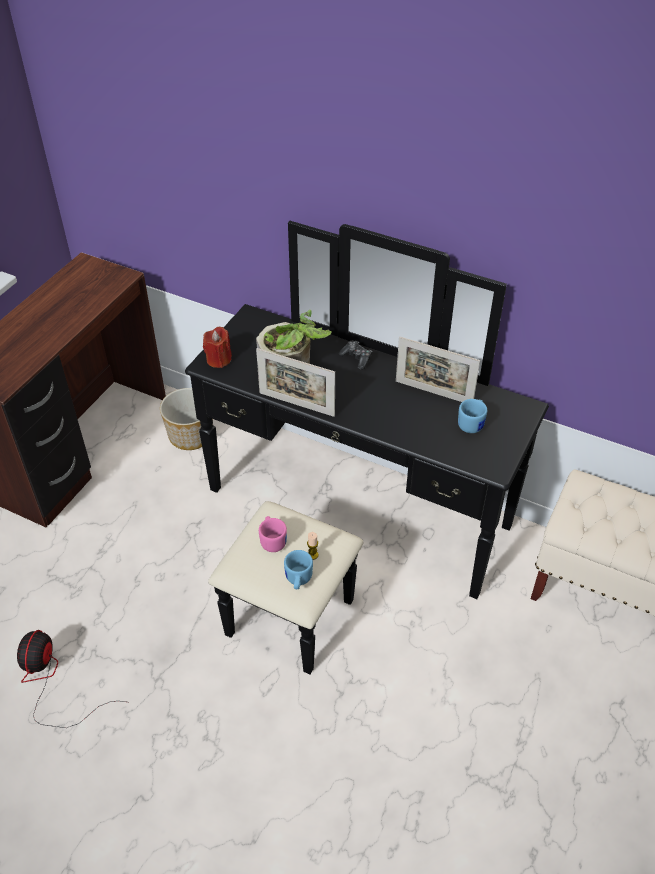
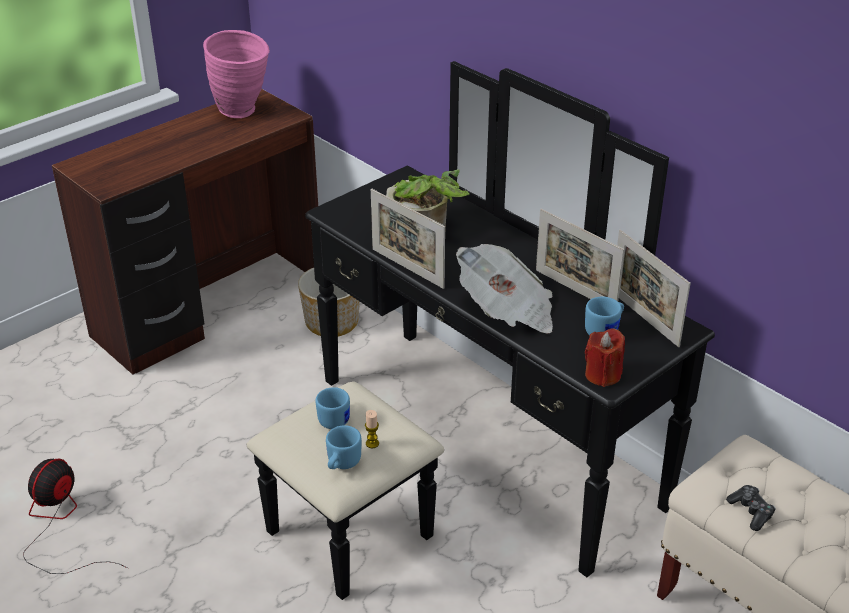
camera: 20 degrees right, 10 degrees down
red candle [203,327,232,368] -> red candle moved to [585,328,625,387]
pink mug [259,516,287,552] -> blue mug [316,387,350,429]
game controller [339,341,372,370] -> game controller moved to [726,485,776,531]
none -> pink vase [203,30,270,118]
none -> newspaper [456,244,553,334]
none -> picture frame [617,229,691,347]

